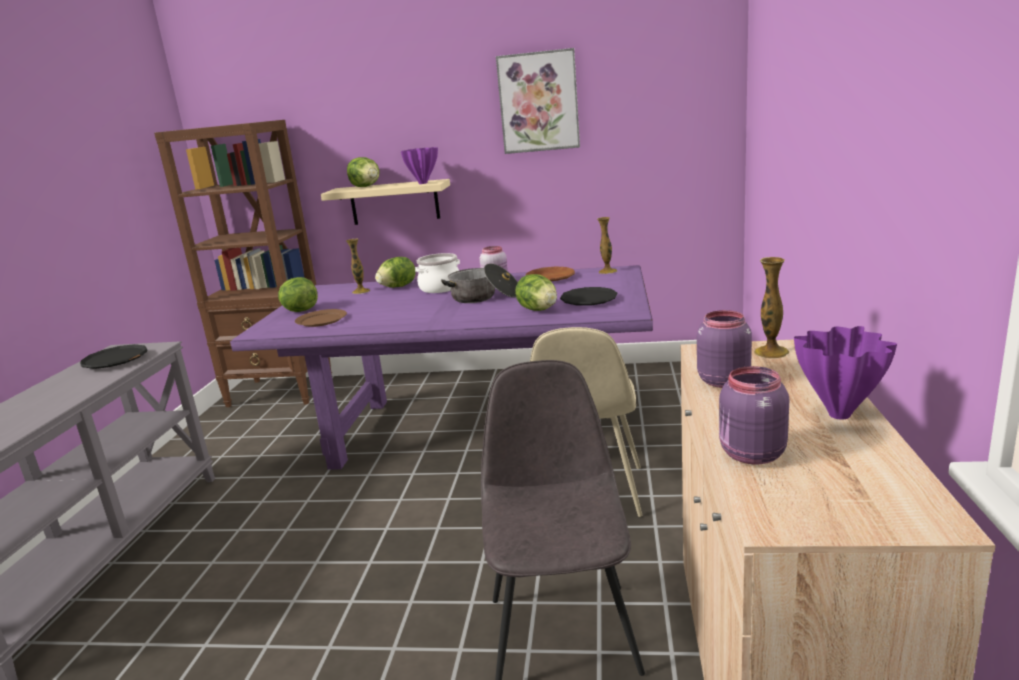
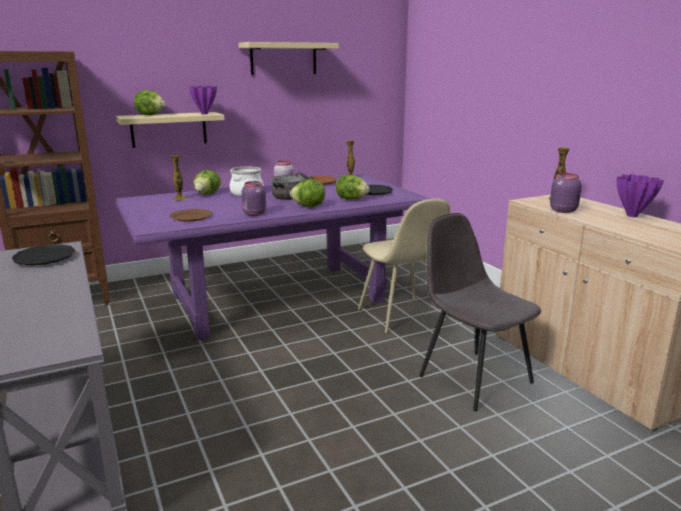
camera: 35 degrees left, 0 degrees up
lettuce [278,277,318,312] -> lettuce moved to [290,179,325,207]
picture [496,48,580,154] -> beige shelf [238,42,339,75]
purple jar [719,366,789,464] -> purple jar moved to [242,181,266,216]

